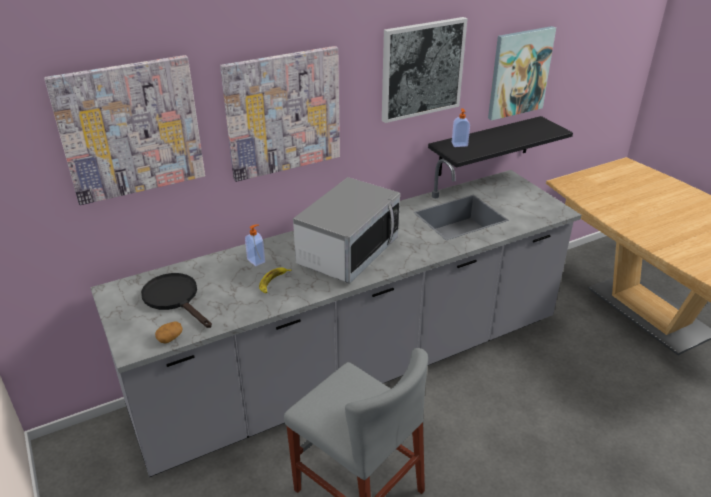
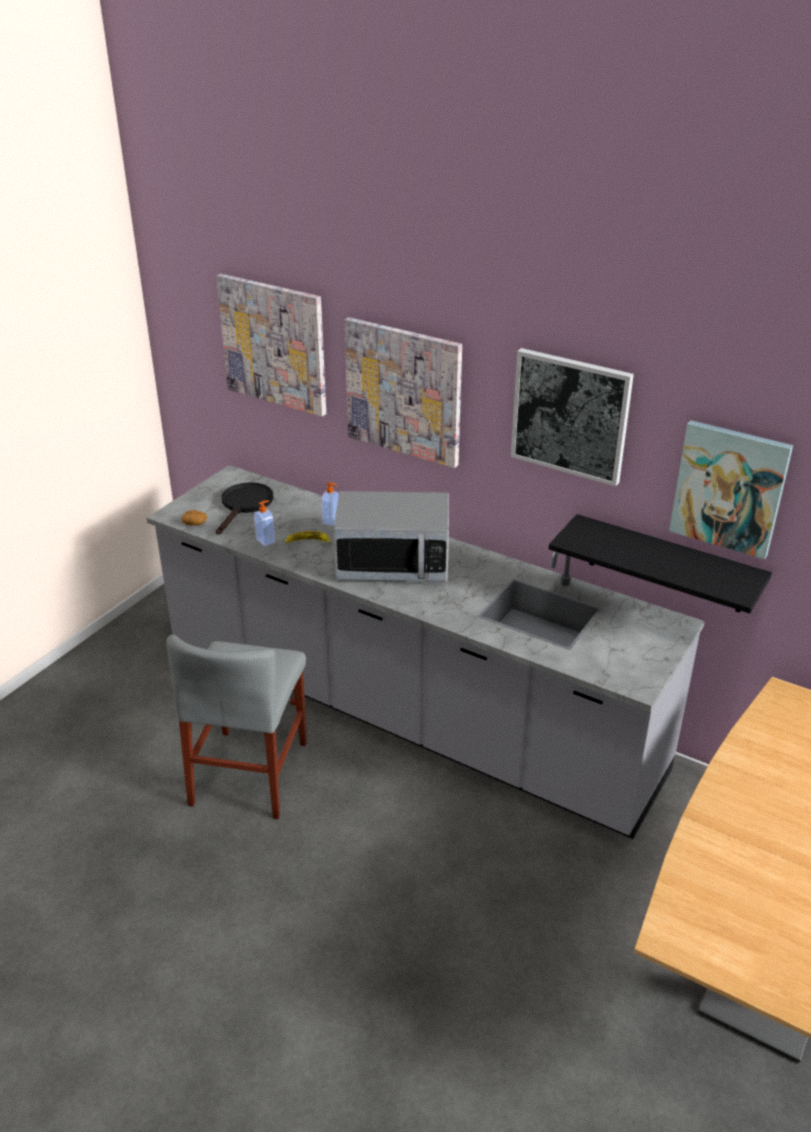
camera: 60 degrees right, 0 degrees up
soap dispenser [452,108,470,147] -> soap dispenser moved to [254,500,275,546]

